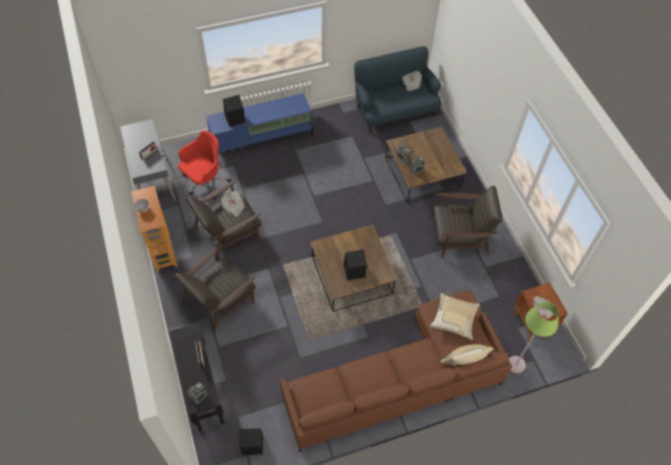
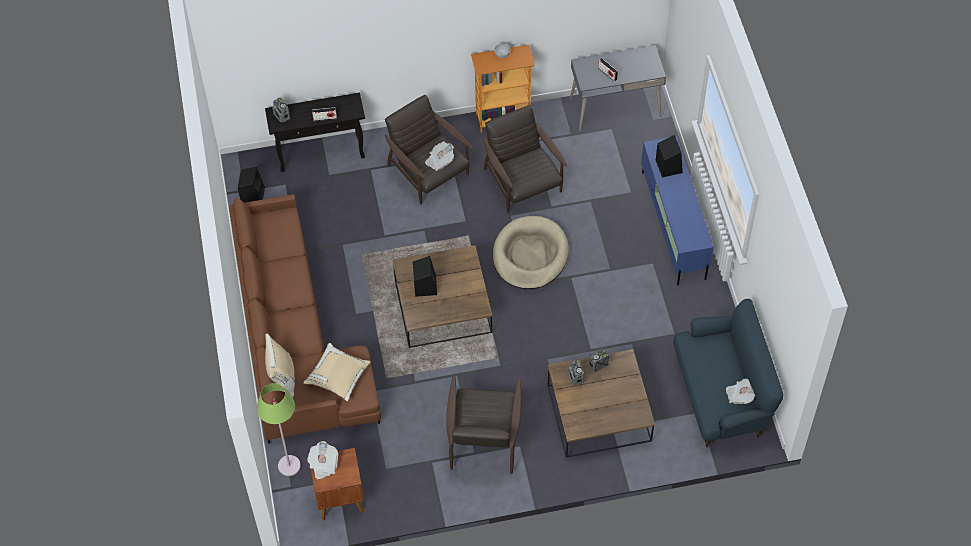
camera: 100 degrees right, 0 degrees up
red office chair [178,131,231,200] -> none
newspaper [221,191,245,216] -> newspaper moved to [425,142,454,171]
none -> beige dog bed [493,216,569,289]

